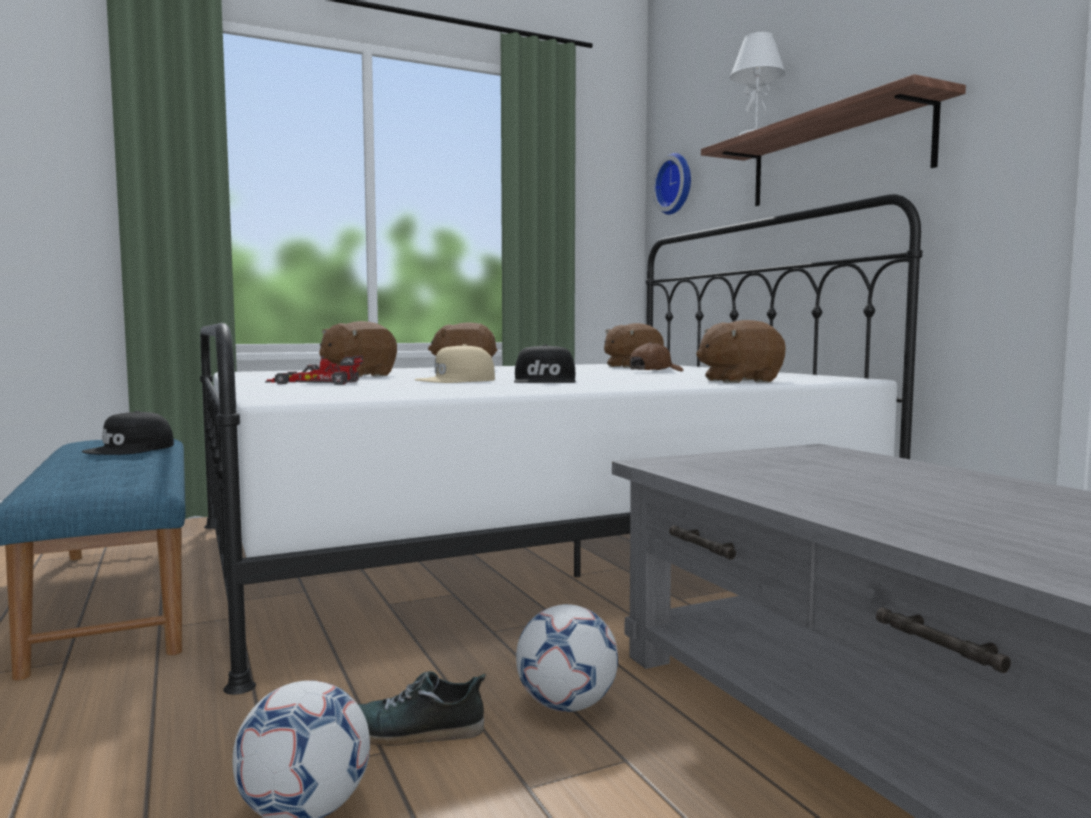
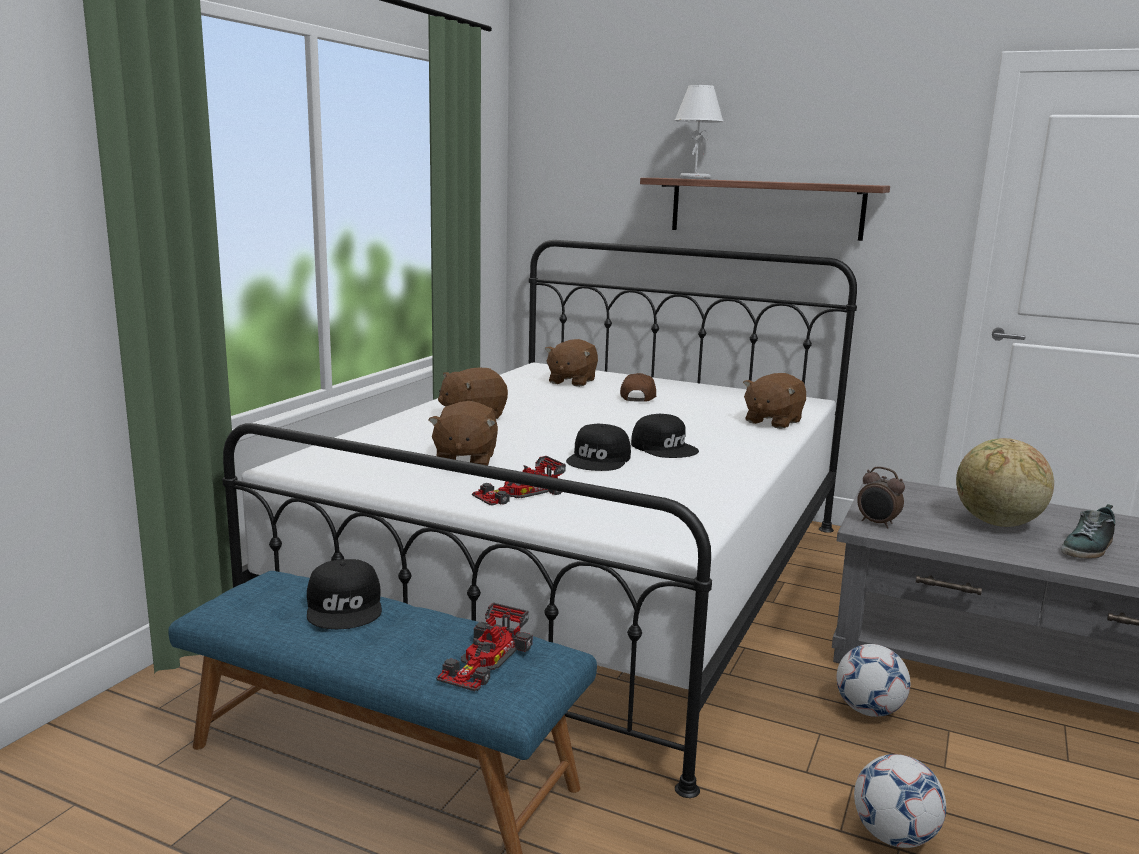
camera: 40 degrees left, 10 degrees up
shoe [358,671,486,746] -> shoe moved to [1061,504,1115,558]
beige cap [415,344,495,383] -> black cap [566,424,631,471]
wall clock [652,153,691,215] -> none
none -> toy car [436,602,532,691]
none -> alarm clock [857,467,905,528]
none -> globe [956,438,1054,527]

